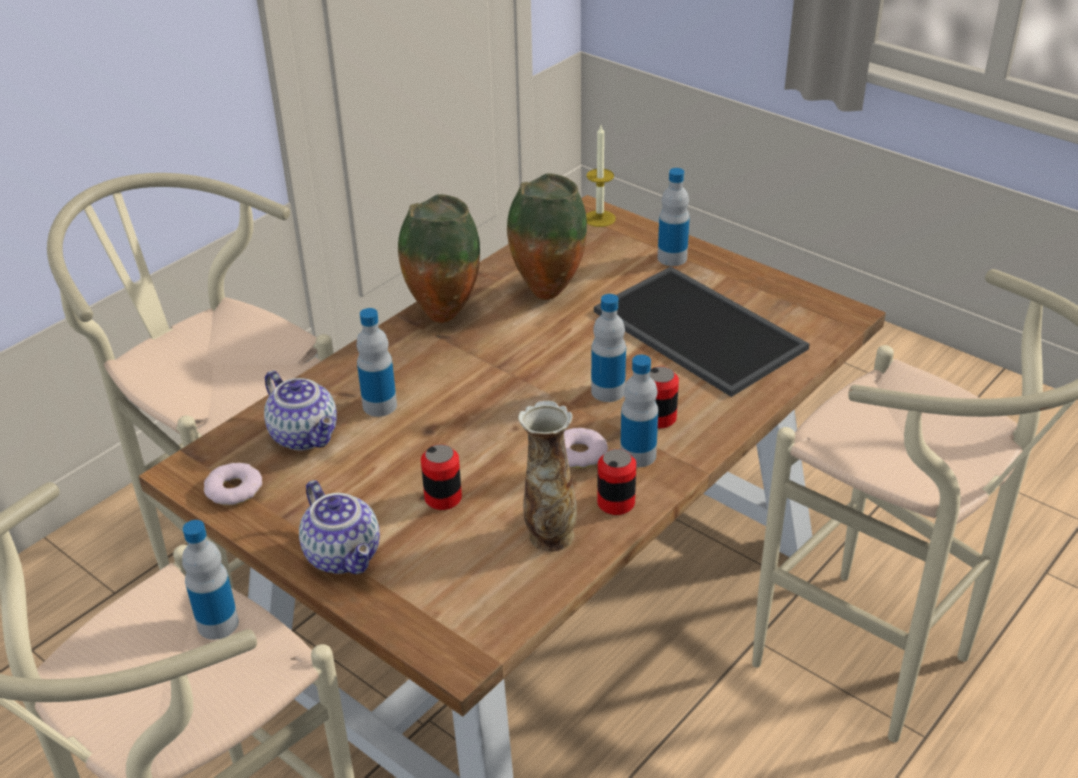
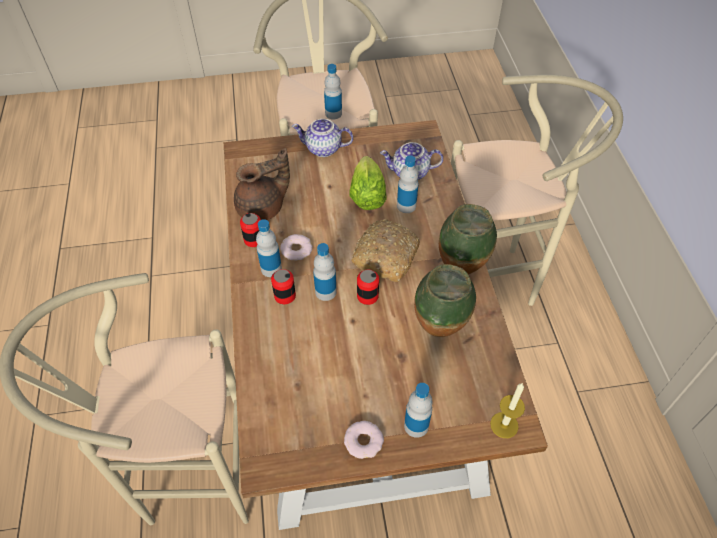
camera: 130 degrees right, 15 degrees up
donut [204,463,262,505] -> donut moved to [344,421,384,459]
can [421,444,462,510] -> can moved to [357,270,379,305]
vase [518,401,577,552] -> brown teapot [234,148,290,220]
tray [594,266,809,397] -> none
none -> lettuce [349,156,387,210]
none -> bread [352,219,420,282]

